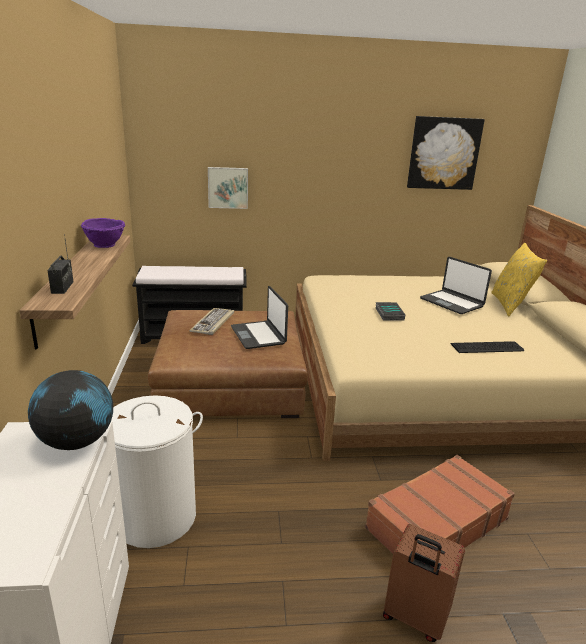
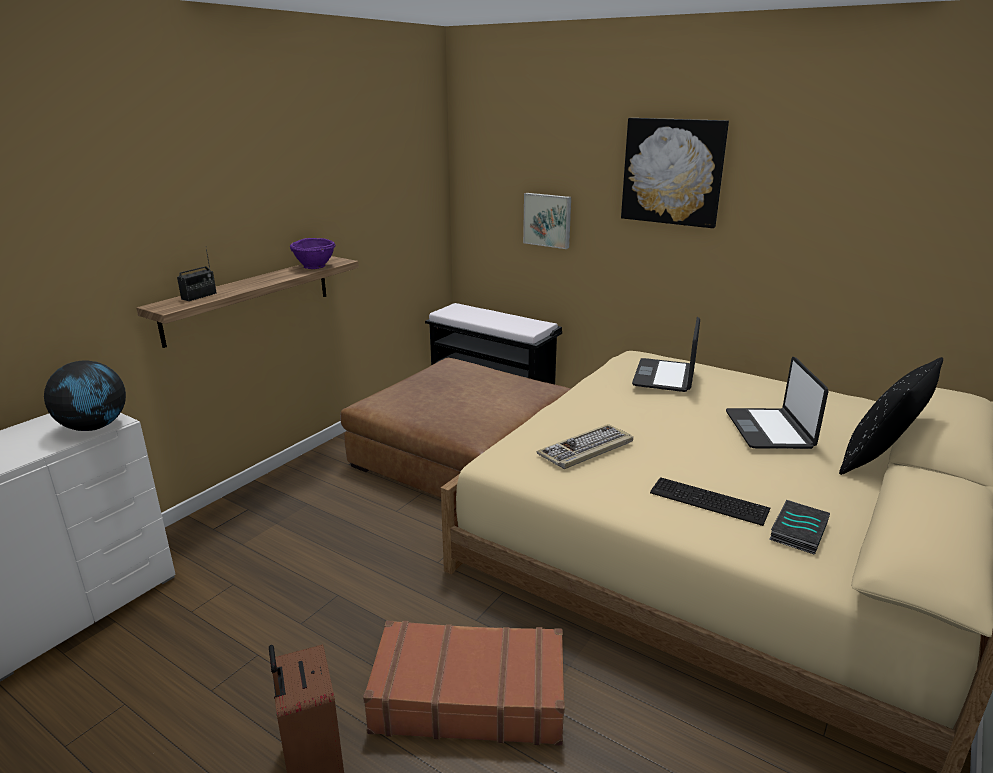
camera: 40 degrees right, 0 degrees up
white laundry basket [111,395,203,548] -> none
keyboard [190,308,234,335] -> keyboard moved to [537,424,633,469]
laptop [231,286,288,349] -> laptop moved to [632,317,700,392]
book [376,302,405,321] -> book moved to [769,500,830,554]
picture [407,116,485,190] -> picture moved to [621,118,729,228]
yellow pillow [491,243,547,316] -> black pillow [839,357,943,475]

